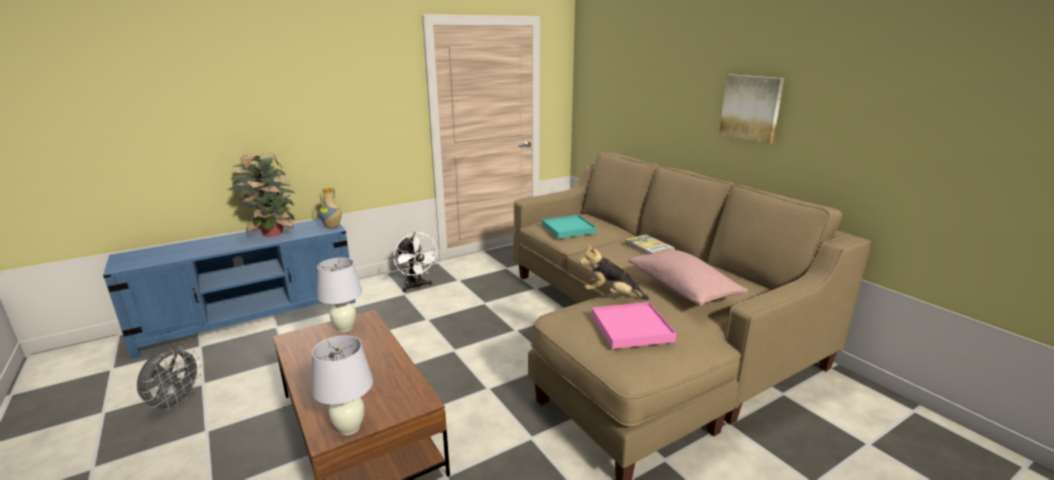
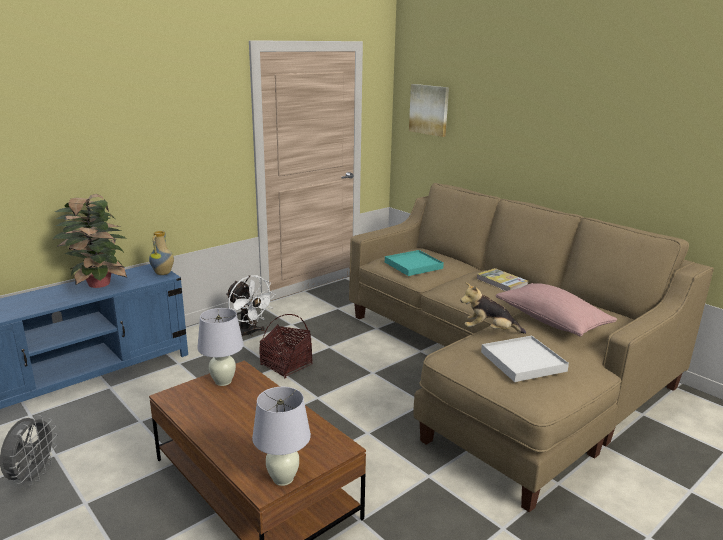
camera: 10 degrees left, 0 degrees up
pink tray [592,302,676,349] -> white tray [481,336,569,382]
picture [719,74,784,143] -> picture moved to [409,84,449,137]
none -> basket [259,314,312,378]

